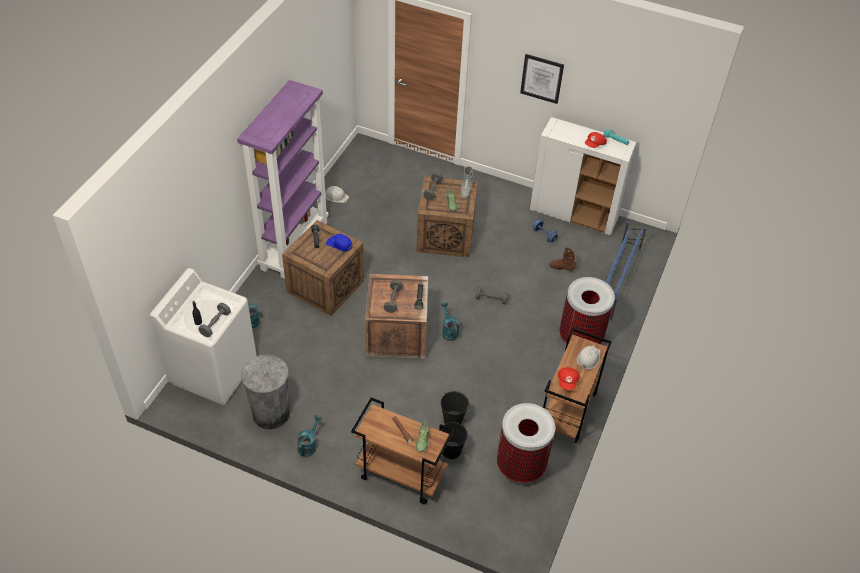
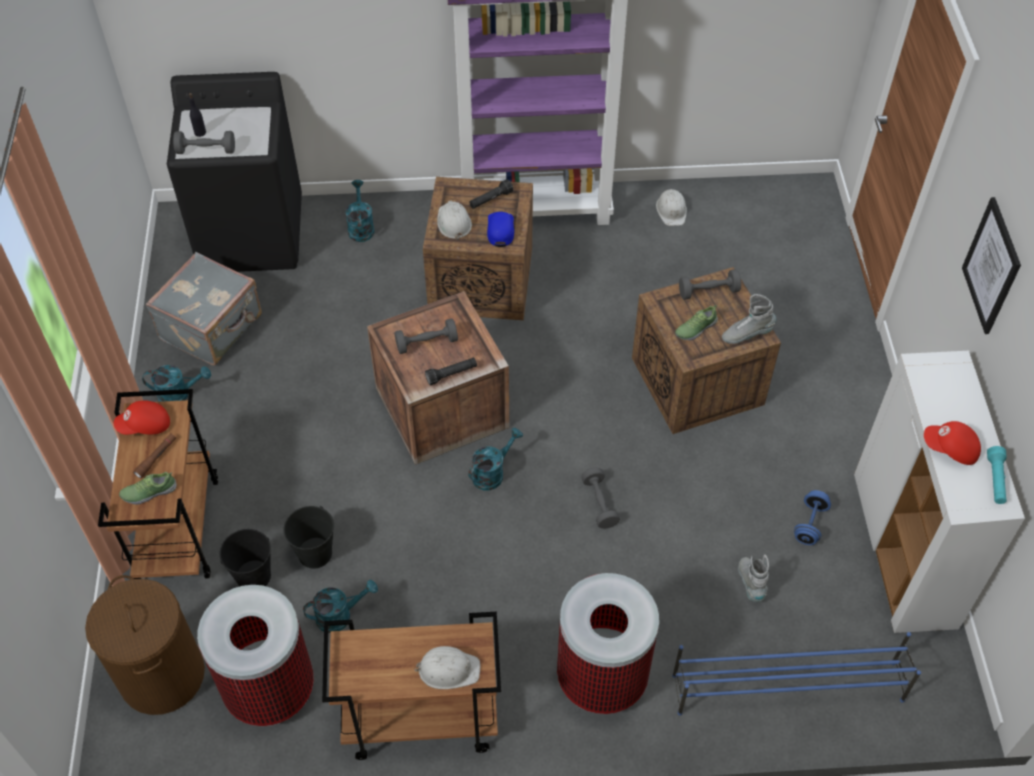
camera: 65 degrees right, 5 degrees up
white washing machine [150,268,257,405] -> black washing machine [167,72,302,272]
grey trash can [241,354,290,429] -> grey suitcase [146,252,262,365]
brown boot [549,247,577,271] -> grey boot [738,554,769,602]
red cap [558,367,580,390] -> red cap moved to [114,400,170,435]
none -> brown laundry basket [85,575,205,715]
none -> turquoise watering can [303,580,378,633]
none -> white hard hat [437,200,472,240]

